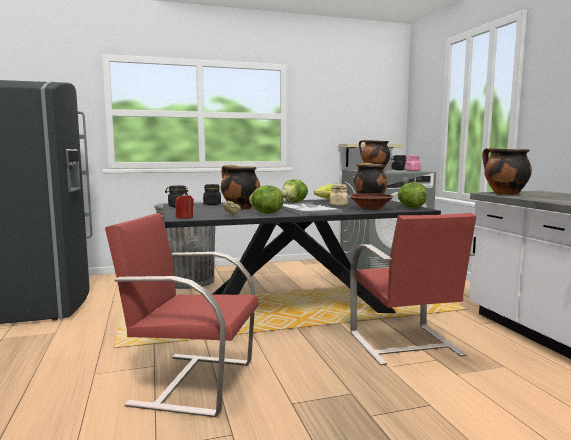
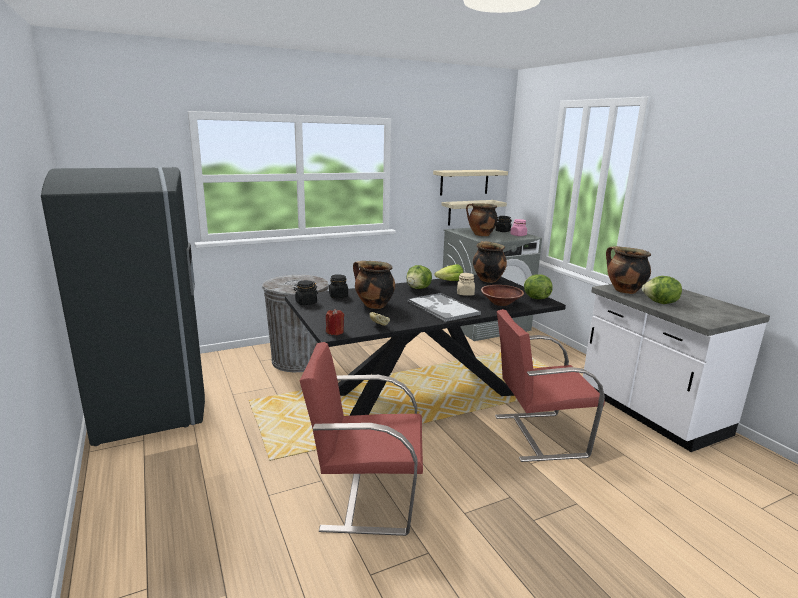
camera: 10 degrees left, 10 degrees up
lettuce [249,185,284,214] -> lettuce moved to [642,276,682,304]
red chair [350,213,476,365] -> red chair turned 105 degrees clockwise [495,309,605,462]
none -> beige shelf [433,170,508,195]

